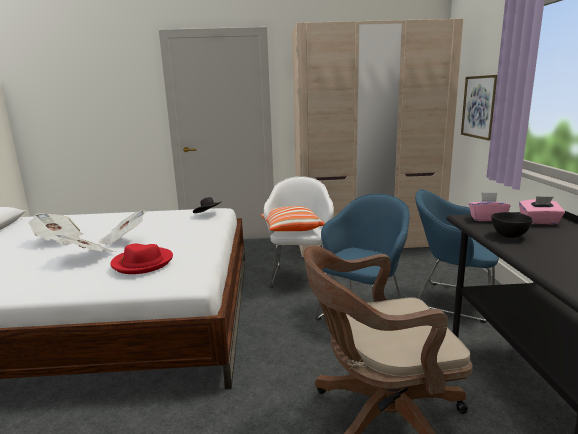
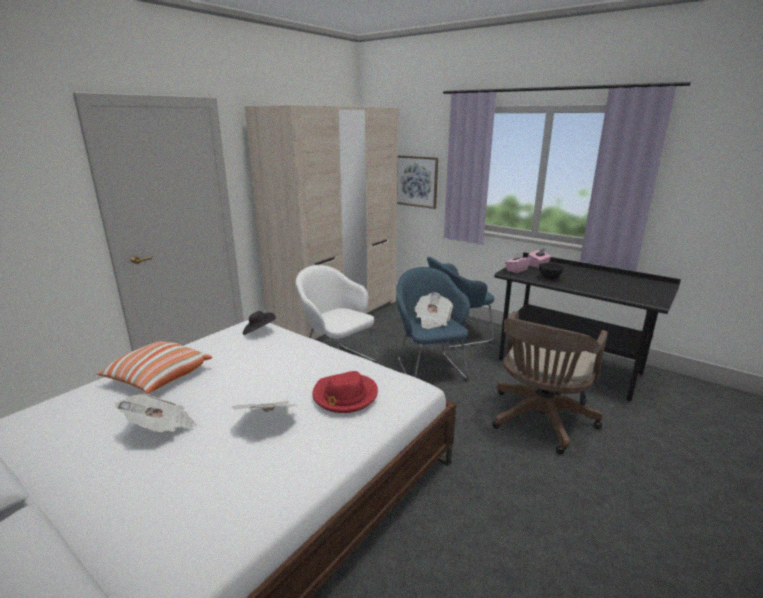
camera: 50 degrees left, 5 degrees up
newspaper [99,210,146,245] -> newspaper moved to [414,293,453,329]
pillow [260,206,325,231] -> pillow moved to [96,341,212,393]

